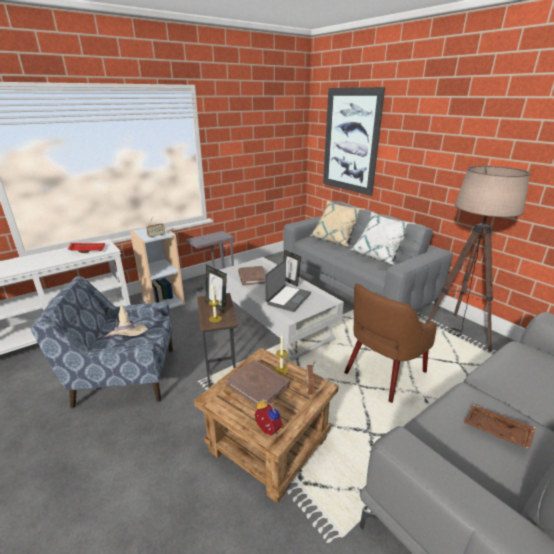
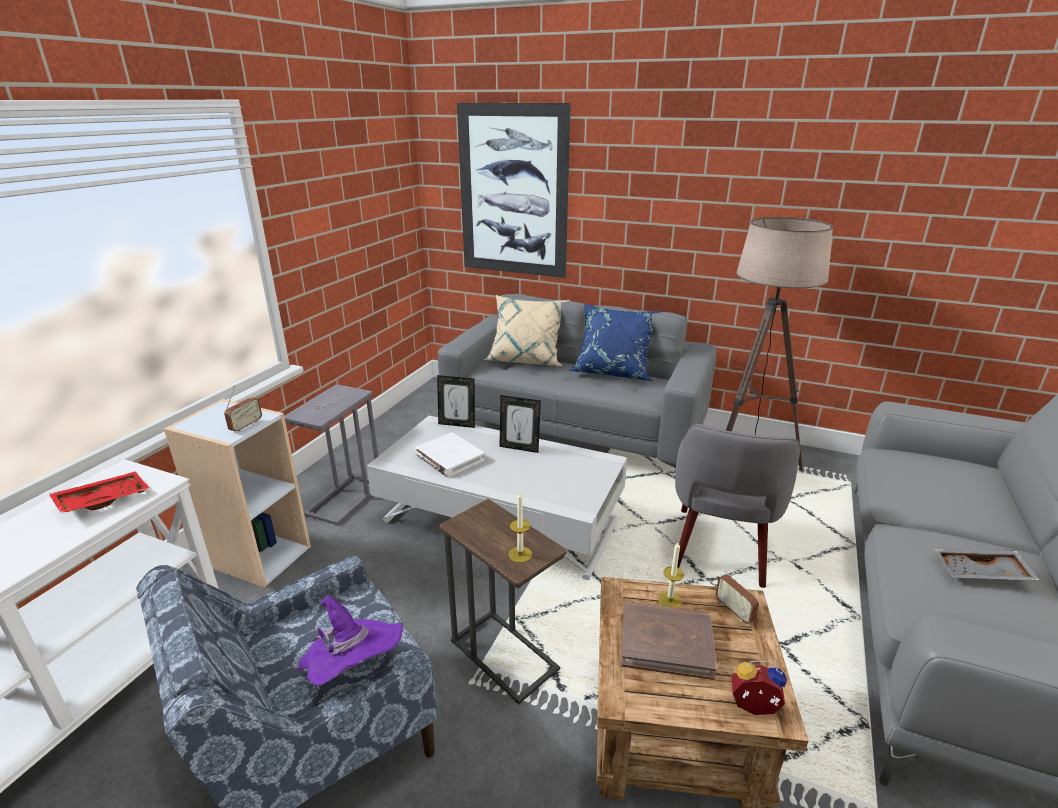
camera: 30 degrees left, 0 degrees up
beige hat [101,306,148,340] -> purple hat [298,595,402,686]
picture frame [206,265,227,313] -> picture frame moved to [437,375,475,428]
brown book [238,266,266,286] -> white book [415,432,485,477]
laptop [265,260,311,312] -> none
brown armchair [344,283,437,403] -> grey armchair [675,424,800,588]
white pillow [350,212,415,265] -> blue pillow [569,303,662,381]
brown tray [464,405,536,449] -> grey tray [934,549,1040,580]

